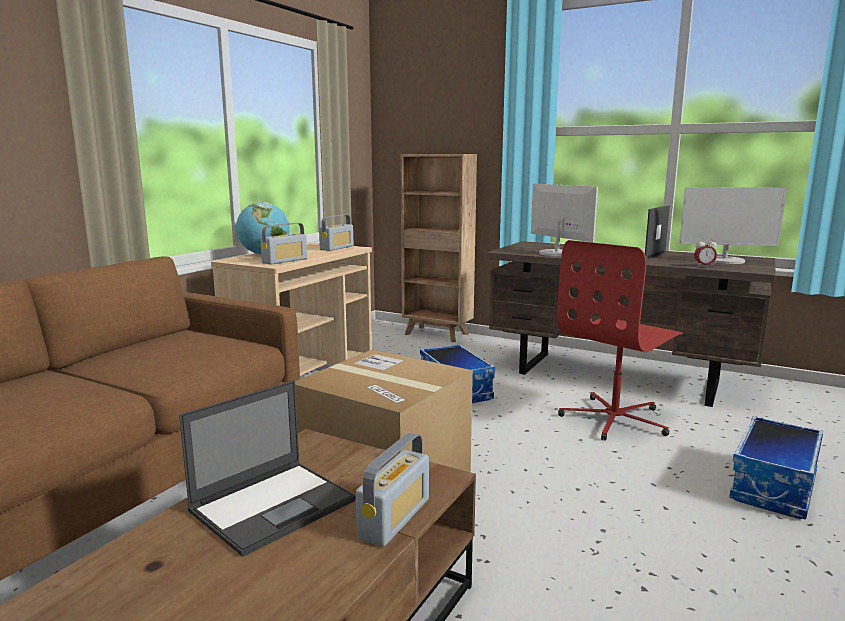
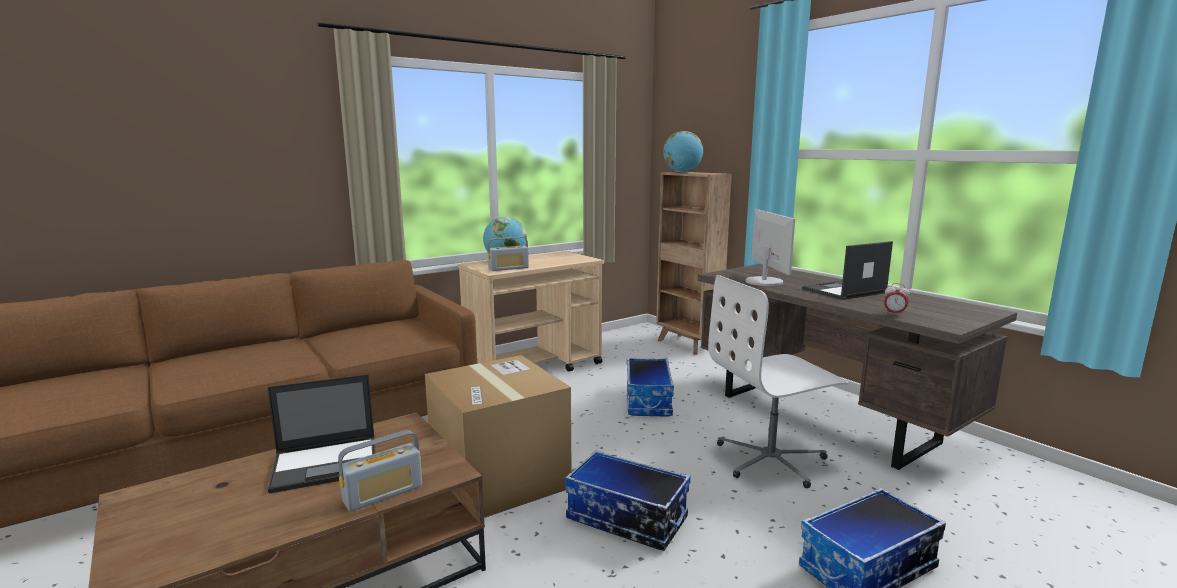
camera: 25 degrees right, 0 degrees up
radio [319,214,354,251] -> none
red office chair [557,240,683,441] -> white office chair [708,275,849,488]
monitor [679,187,787,264] -> none
none -> storage box [565,450,691,551]
none -> globe [663,131,703,172]

